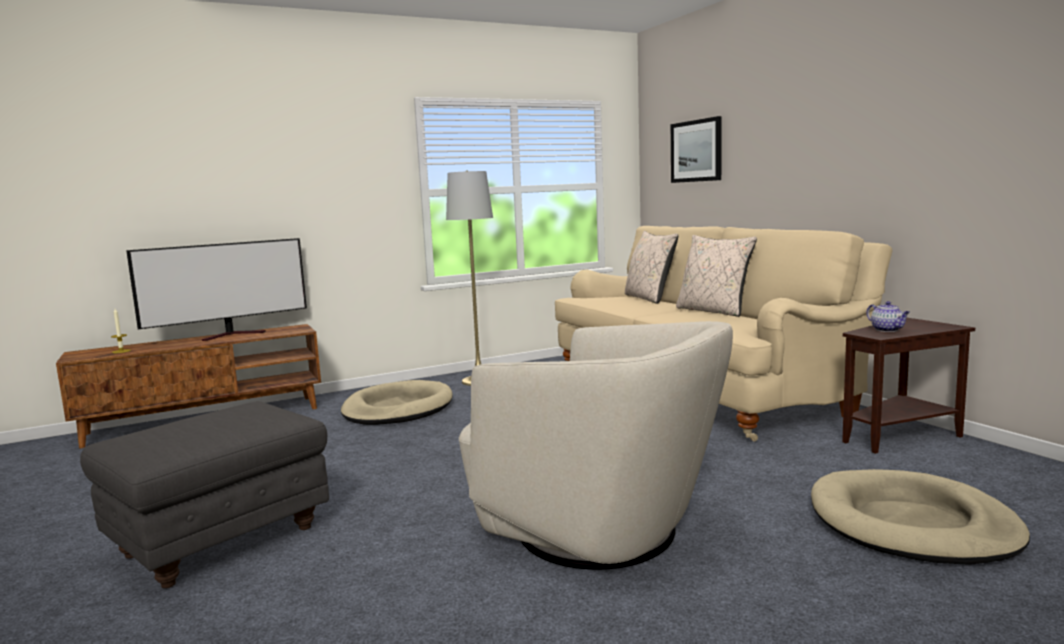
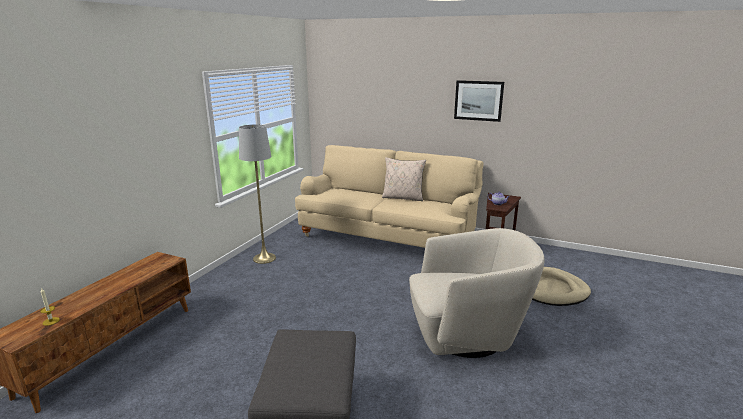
camera: 40 degrees left, 10 degrees up
television [126,238,307,341] -> none
beige dog bed [341,380,453,425] -> none
beige pillow [625,231,678,304] -> none
picture [671,116,722,183] -> picture moved to [454,80,504,122]

